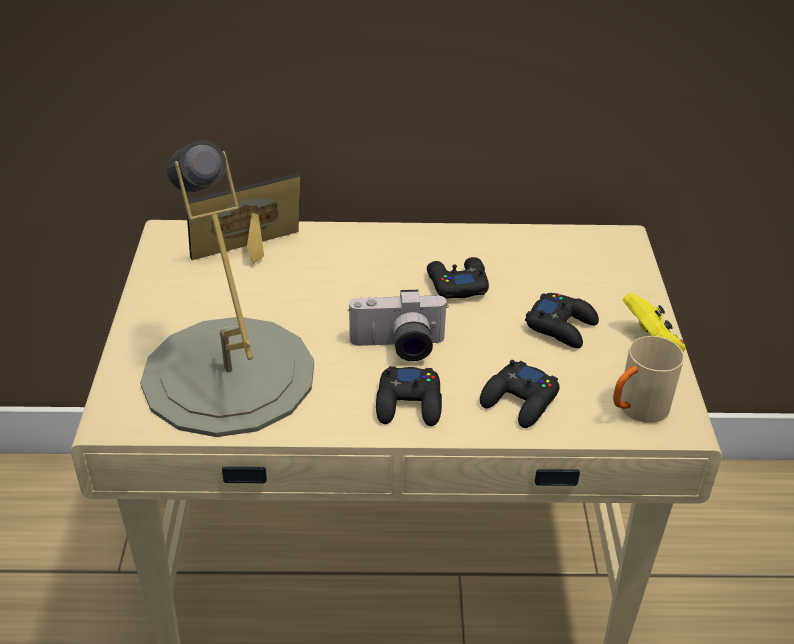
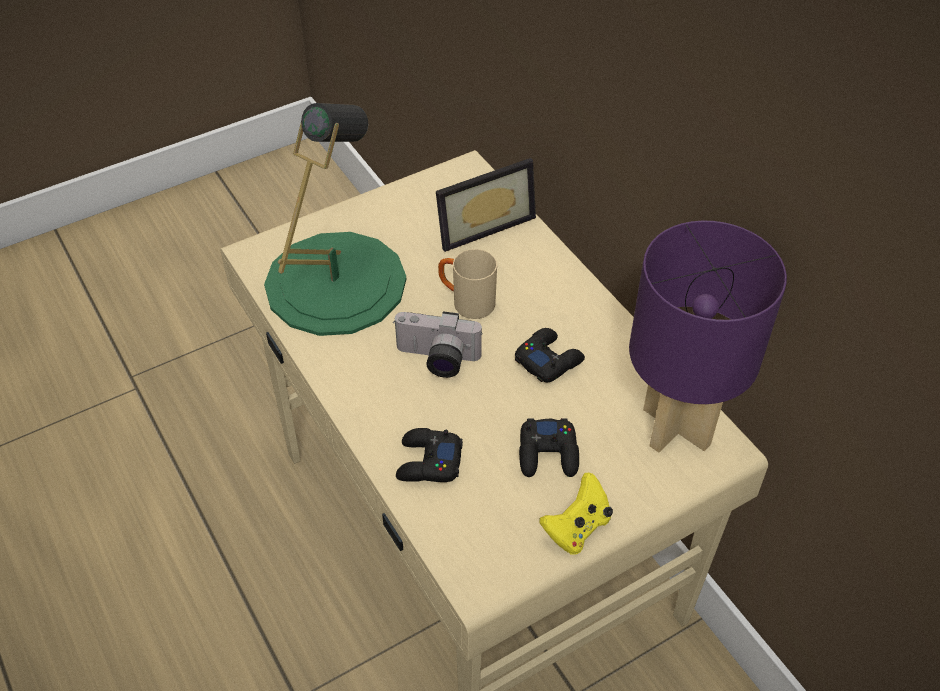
camera: 60 degrees right, 10 degrees up
grey table lamp [140,140,314,437] -> green table lamp [264,103,406,336]
picture frame [187,173,300,264] -> picture frame turned 120 degrees clockwise [436,158,536,252]
camera [348,290,449,361] -> camera turned 45 degrees counterclockwise [393,311,483,378]
black game controller [376,366,442,426] -> none
beige mug [613,336,684,423] -> beige mug moved to [438,249,497,319]
none -> purple table lamp [629,220,787,453]

